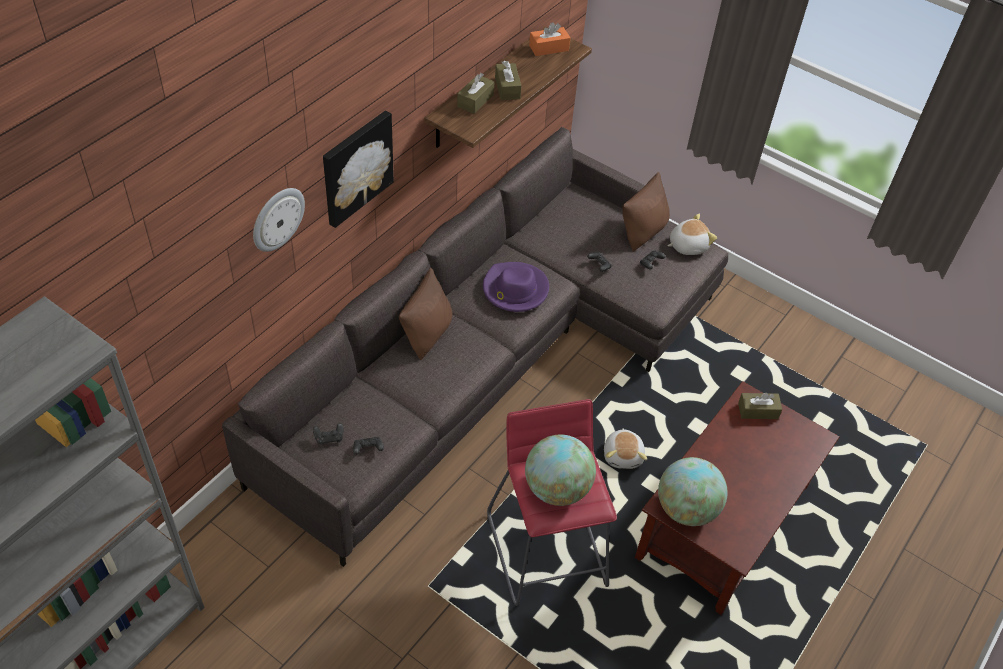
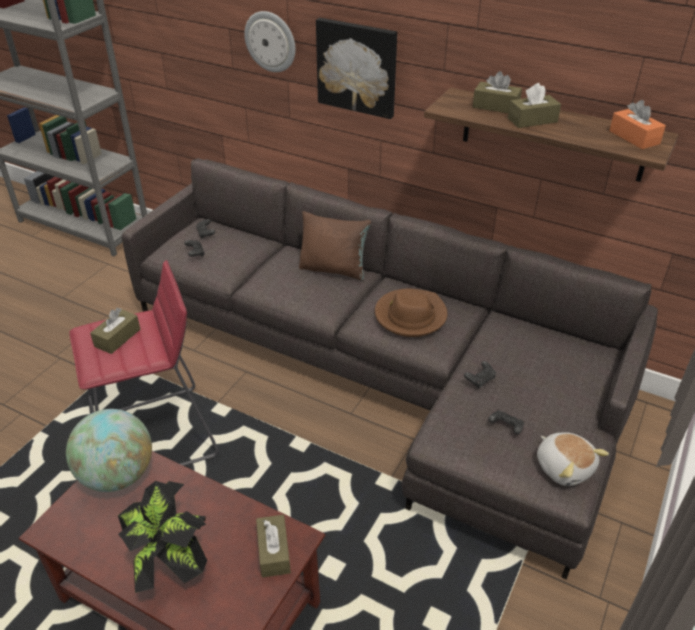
camera: 85 degrees right, 10 degrees down
purple hat [483,262,549,312] -> brown hat [375,289,447,337]
globe [525,434,596,506] -> brown tissue box [90,308,140,354]
plush toy [604,428,647,469] -> none
brown pillow [622,172,670,252] -> none
none -> potted plant [118,481,207,593]

